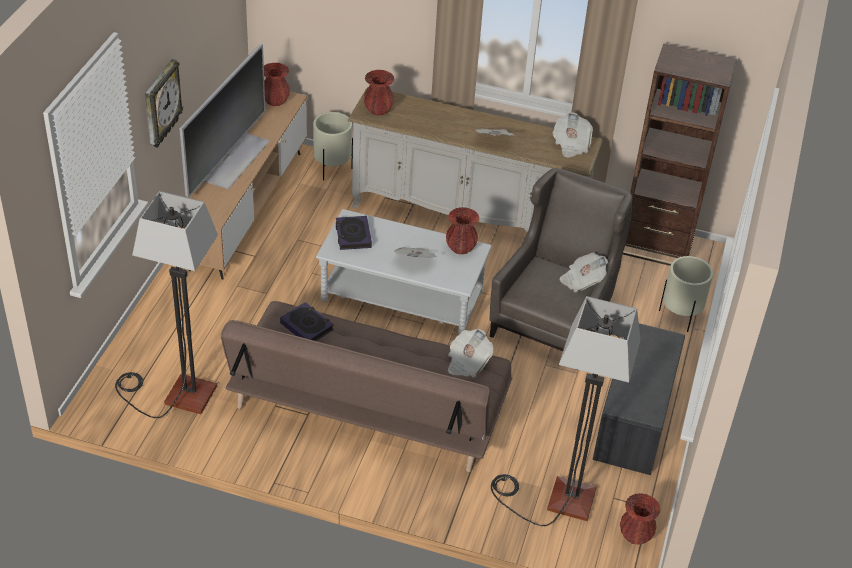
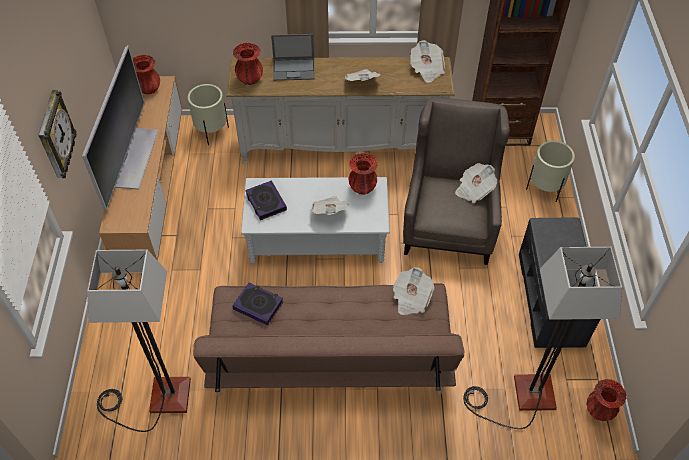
camera: 15 degrees left, 10 degrees up
none -> laptop [271,34,315,81]

